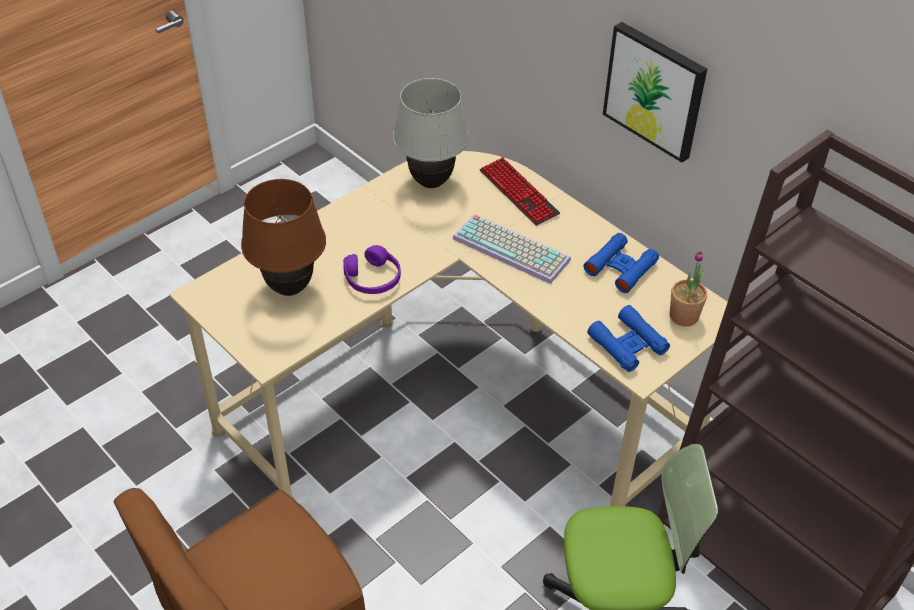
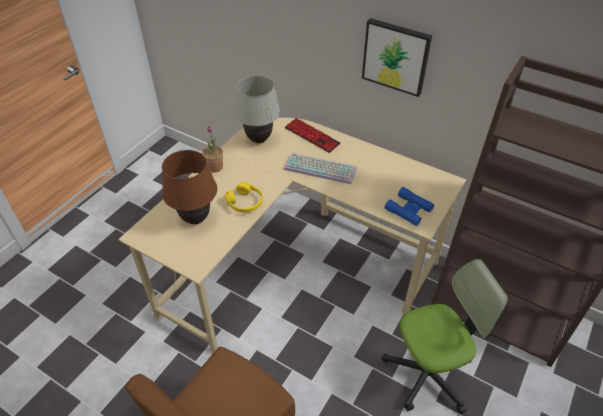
camera: 15 degrees left, 0 degrees up
purple headphones [343,245,401,294] -> yellow headphones [225,182,263,213]
blue binoculars [584,233,659,293] -> none
potted plant [670,251,707,326] -> potted plant moved to [202,126,223,173]

